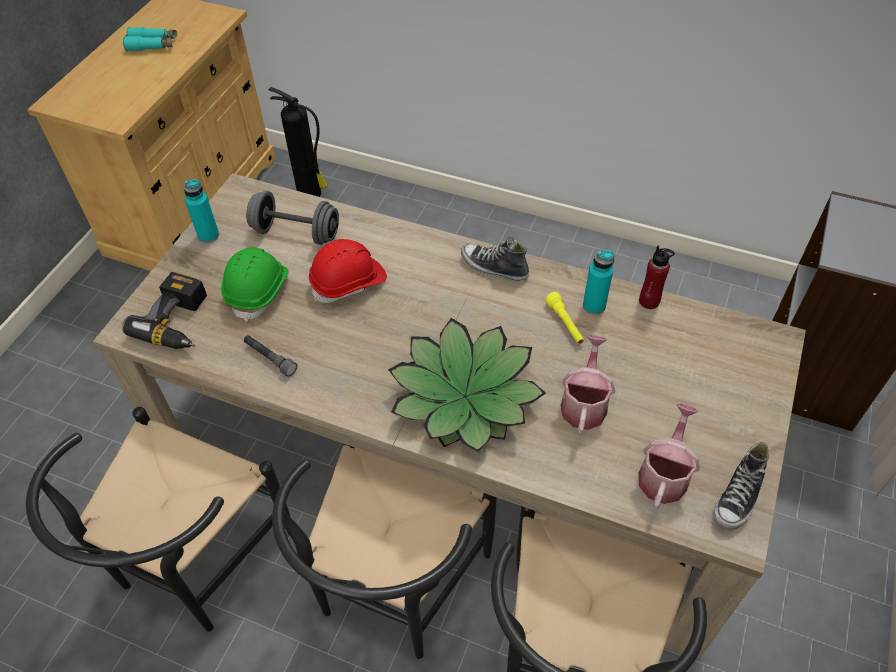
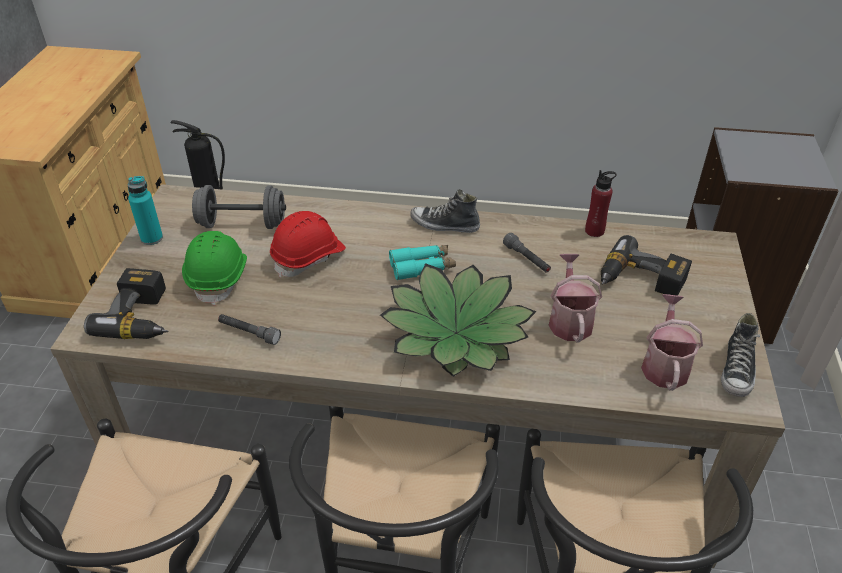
camera: 15 degrees left, 10 degrees down
turquoise binoculars [123,27,177,51] -> turquoise binoculars moved to [389,245,456,280]
yellow flashlight [545,292,584,344] -> grey flashlight [503,233,551,273]
turquoise bottle [583,250,614,315] -> none
none -> power drill [601,235,692,296]

